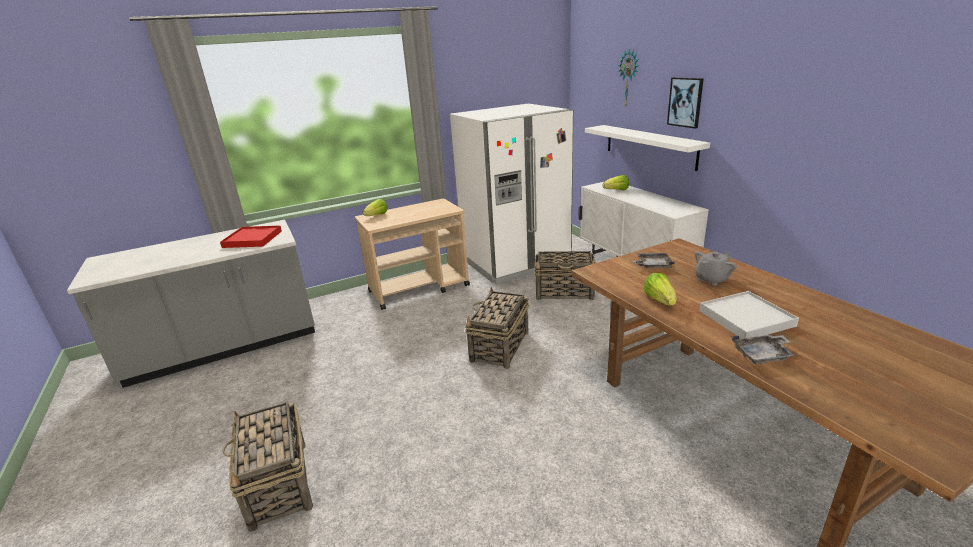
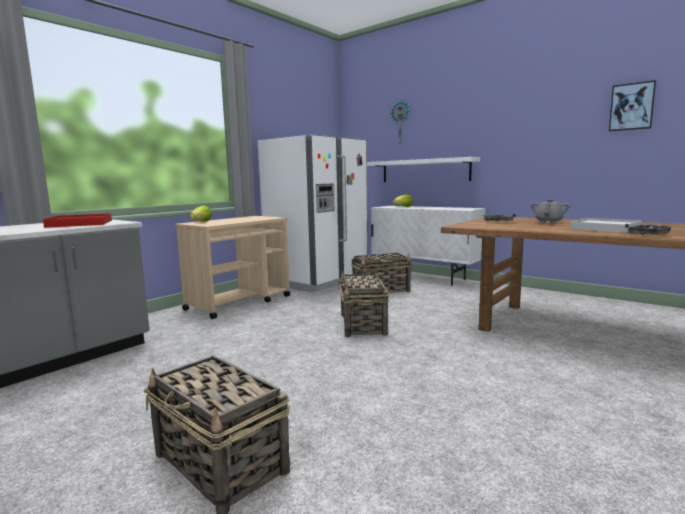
camera: 25 degrees left, 15 degrees down
lettuce [643,273,677,305] -> none
picture [667,77,704,128] -> picture moved to [609,80,656,131]

